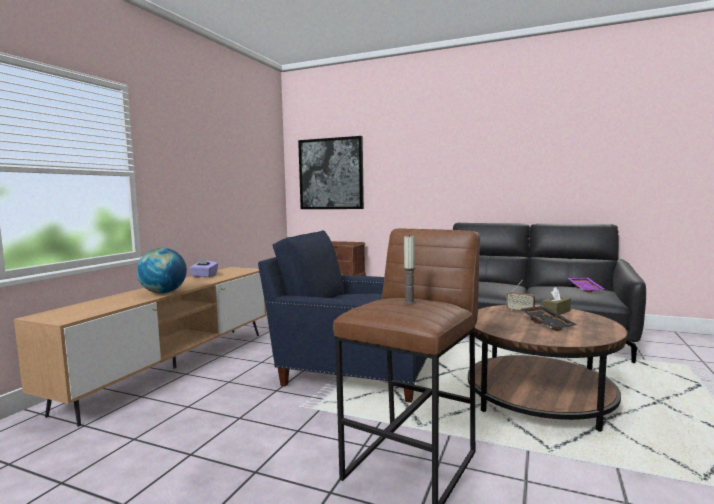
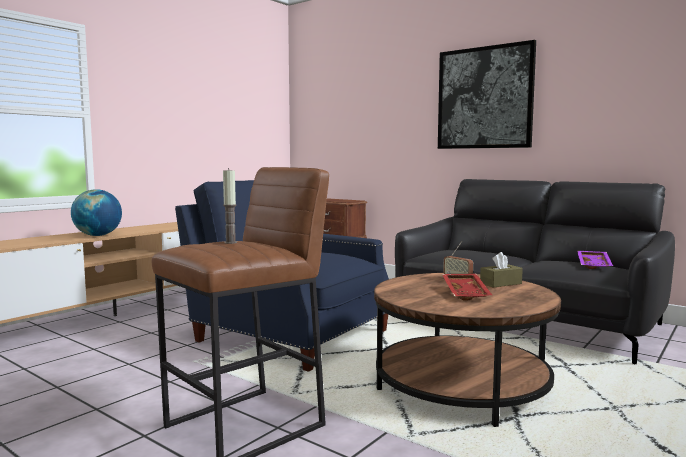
camera: 15 degrees right, 0 degrees up
purple tissue box [190,258,218,277] -> none
picture [298,136,364,209] -> picture moved to [438,40,536,149]
black tray [520,306,578,331] -> red tray [442,273,492,300]

